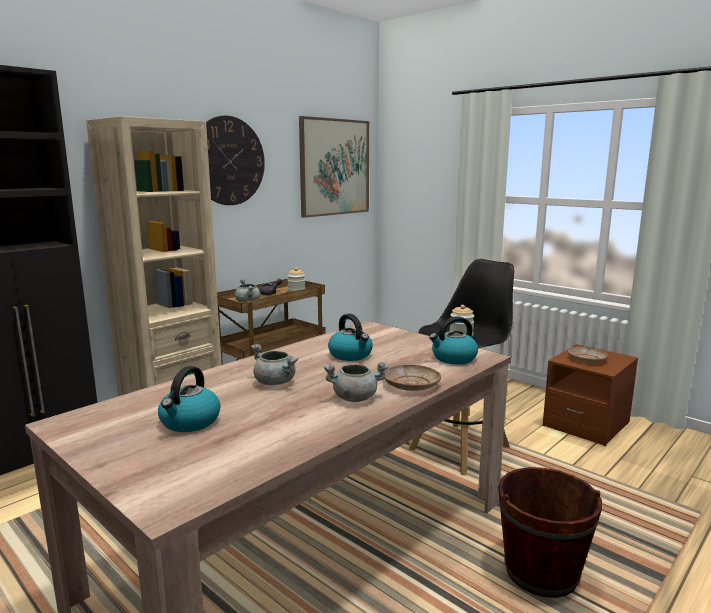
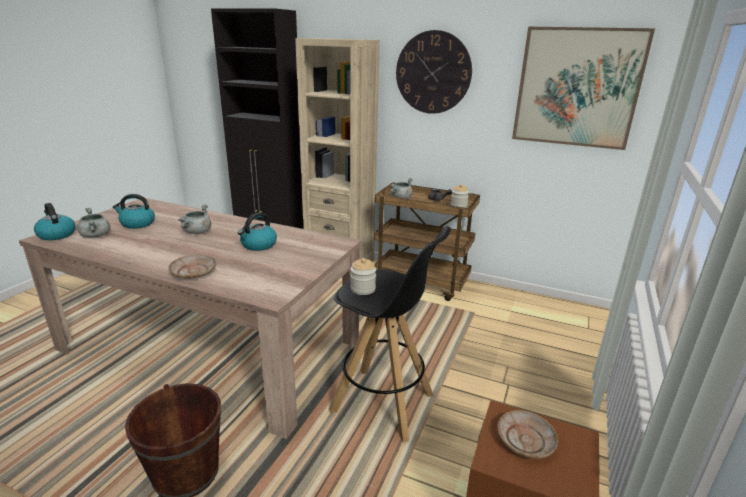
camera: 70 degrees right, 10 degrees up
grey cooking pot [324,362,389,402] -> grey cooking pot moved to [77,208,110,237]
kettle [429,316,478,365] -> kettle moved to [34,203,76,240]

